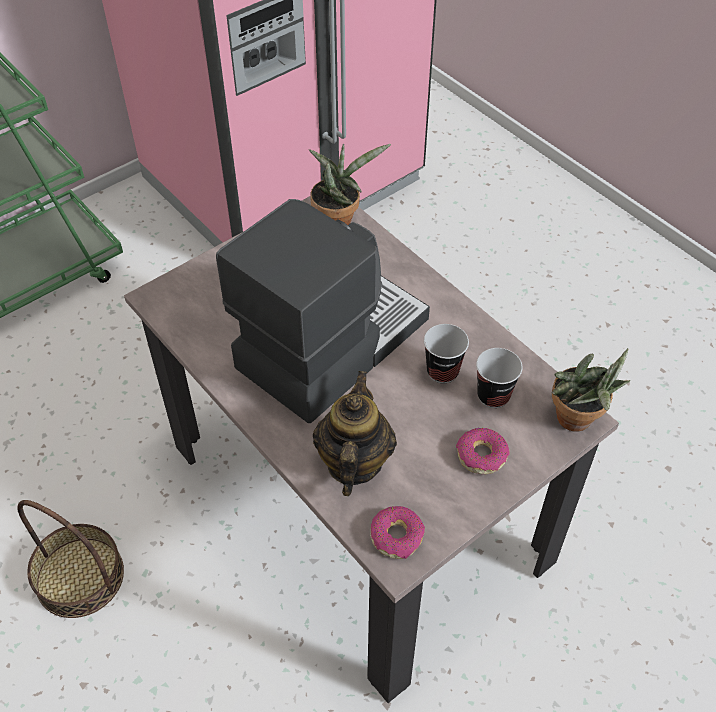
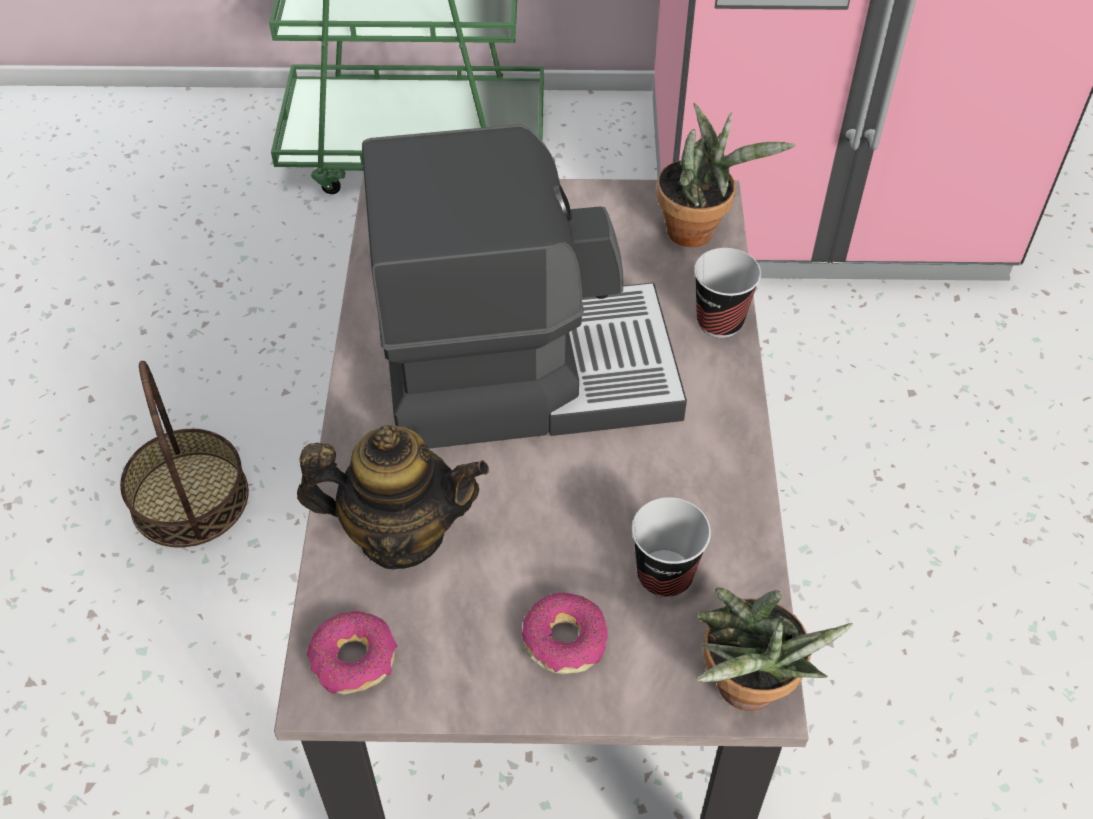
camera: 40 degrees right, 0 degrees up
teapot [313,371,397,496] -> teapot turned 45 degrees clockwise [297,425,489,569]
cup [424,324,469,383] -> cup moved to [694,248,761,338]

